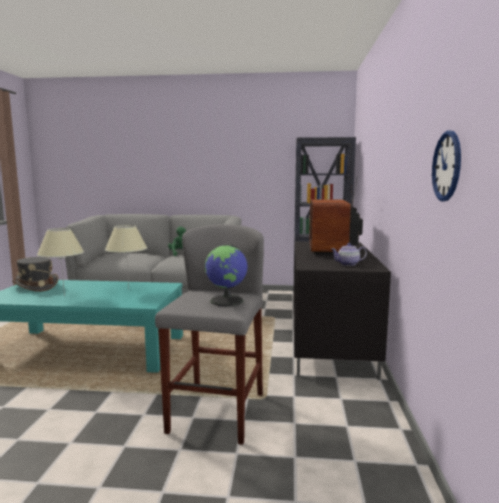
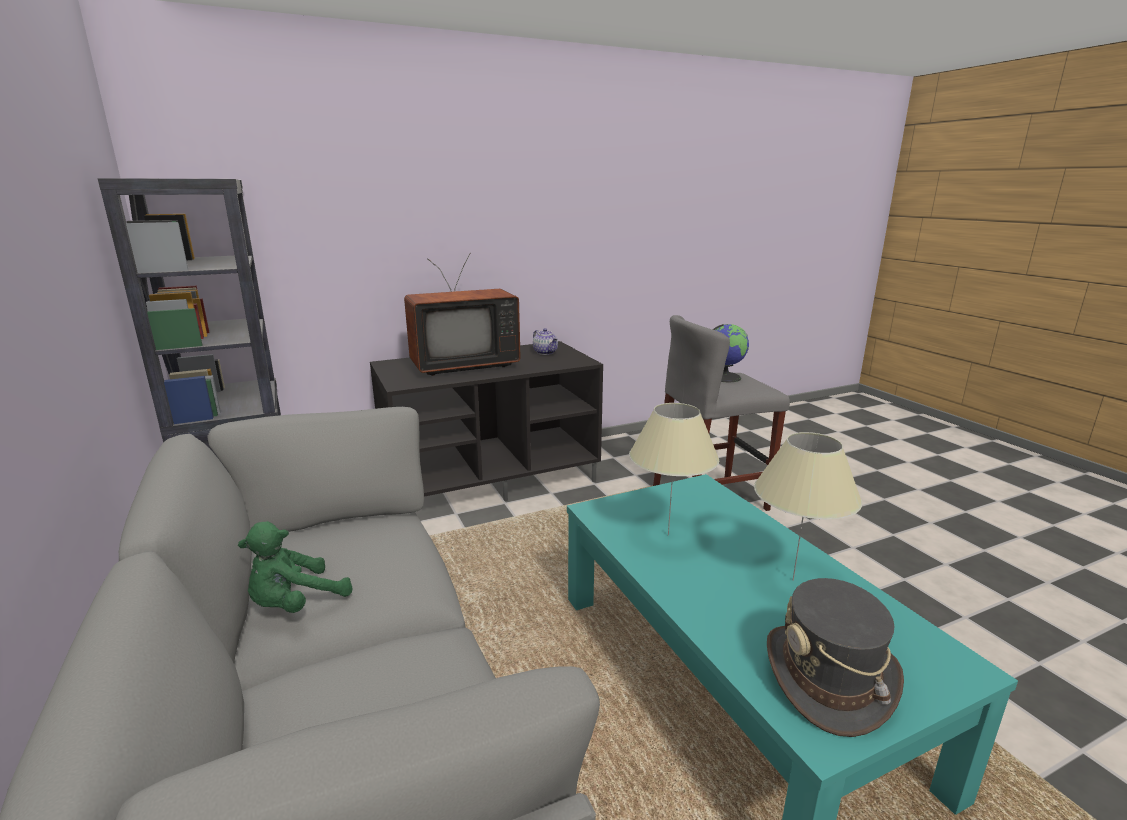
camera: 120 degrees left, 10 degrees up
wall clock [432,131,461,201] -> none

